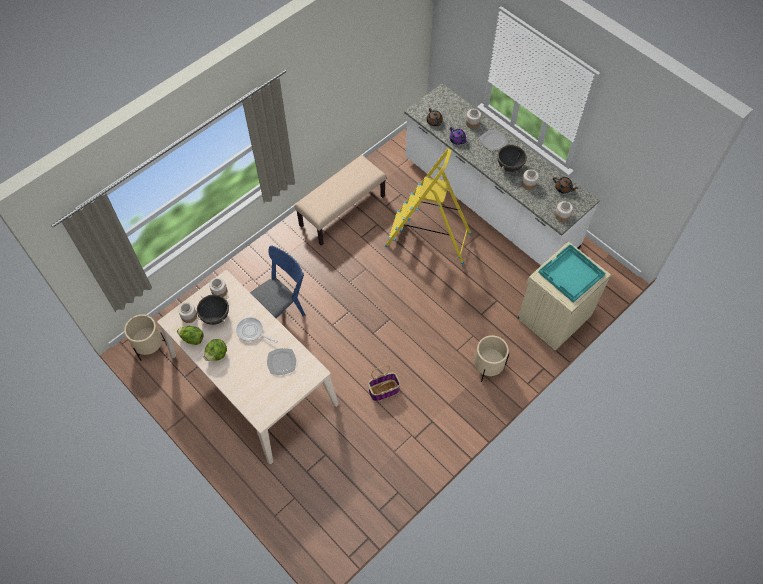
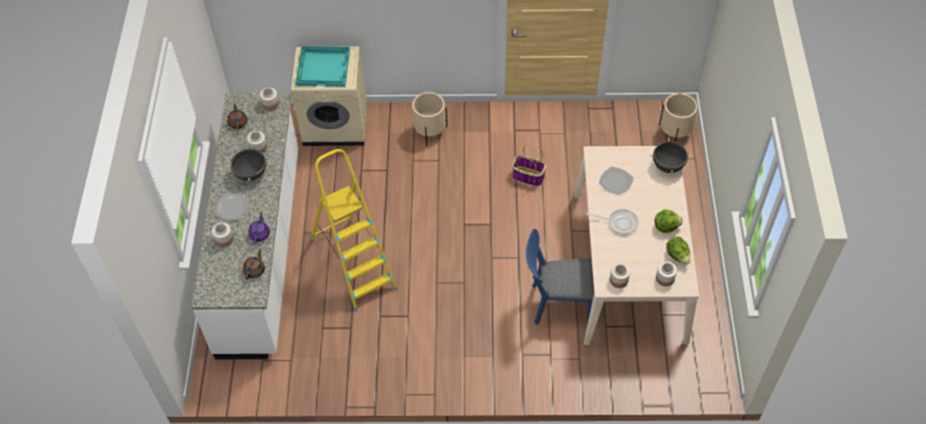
camera: 135 degrees left, 5 degrees down
beige planter [124,314,167,361] -> beige planter moved to [659,93,697,142]
black cooking pot [197,294,229,325] -> black cooking pot moved to [649,138,692,174]
frying pan [236,317,278,343] -> frying pan turned 60 degrees counterclockwise [587,209,639,234]
beige bench [295,155,387,246] -> none

